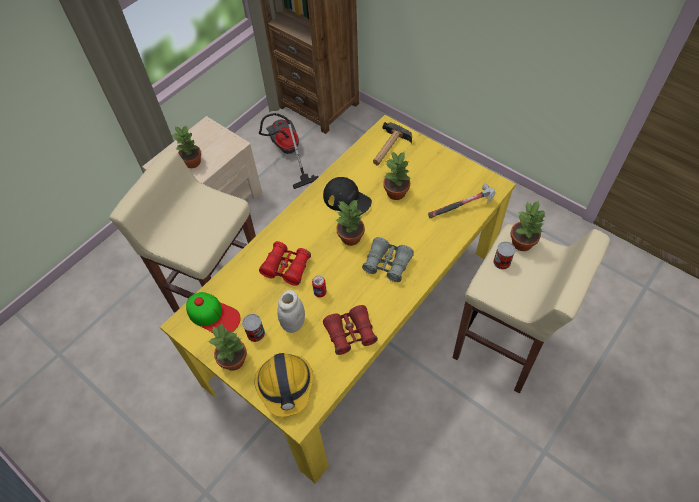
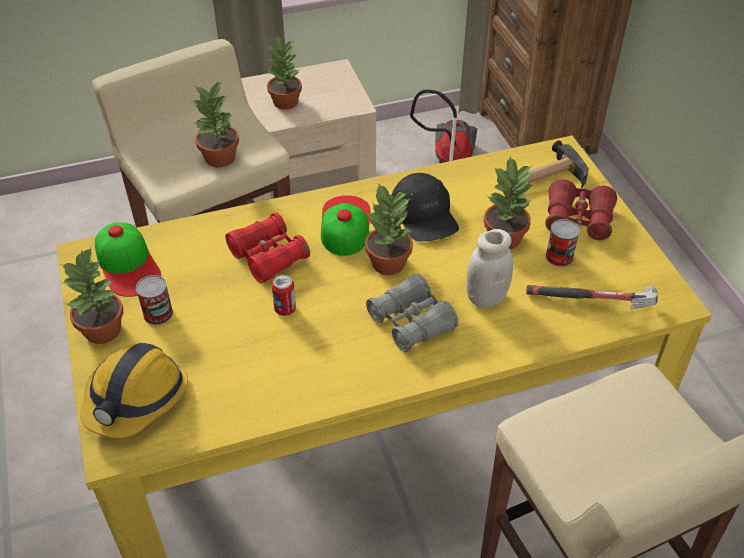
camera: 30 degrees right, 10 degrees down
white jar [277,290,305,333] -> white jar moved to [466,229,513,308]
red binoculars [323,305,378,355] -> red binoculars moved to [545,179,617,241]
can [493,242,515,269] -> can moved to [546,219,580,267]
potted plant [510,200,545,251] -> potted plant moved to [192,81,239,167]
none -> cap [321,195,370,256]

